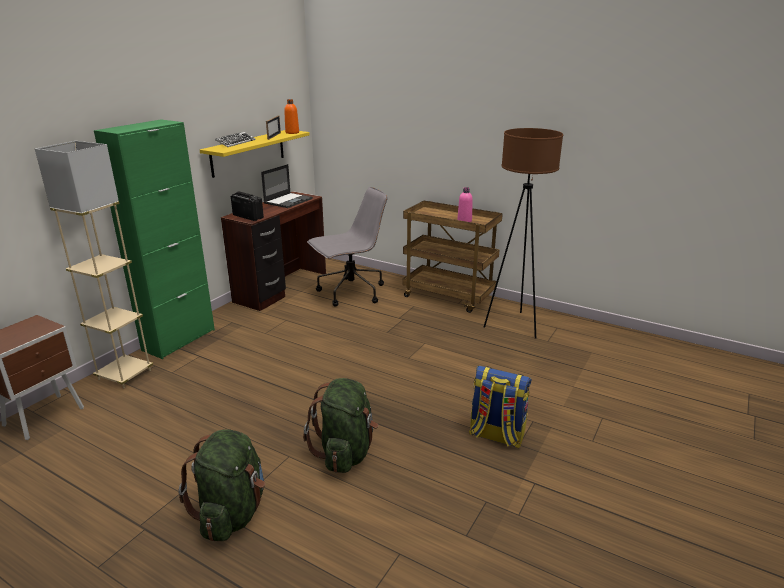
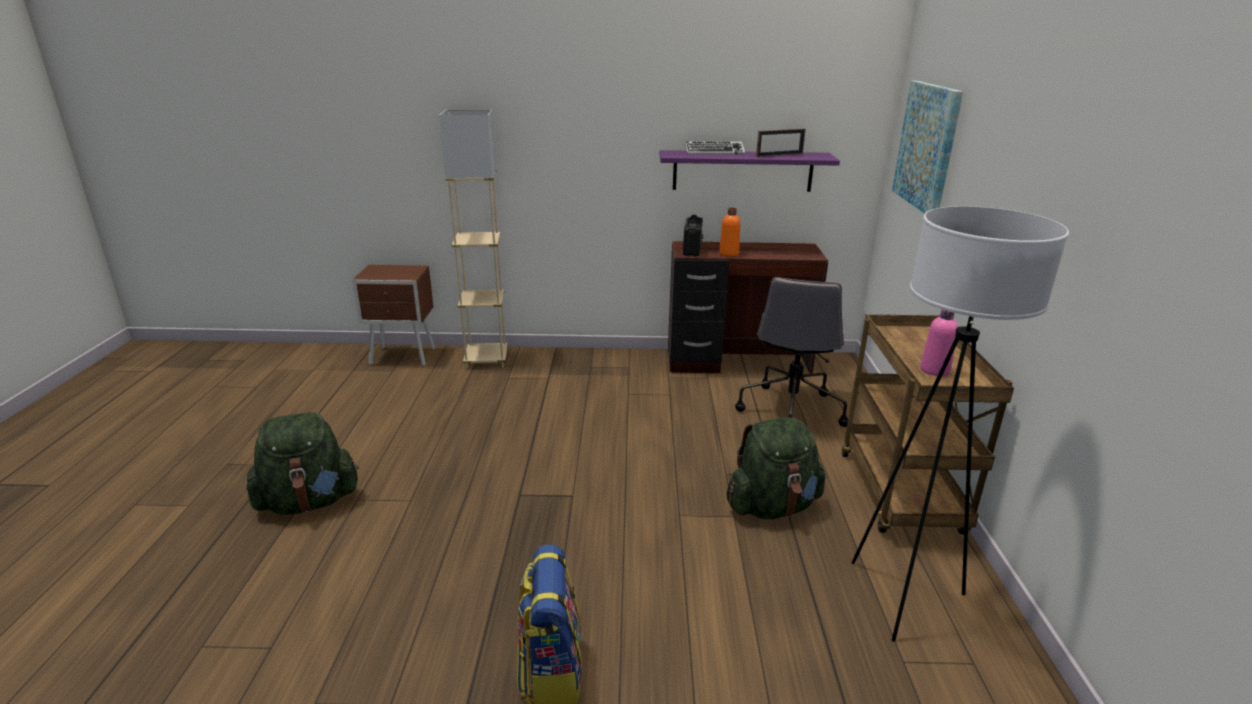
camera: 60 degrees right, 0 degrees up
green cabinet [94,119,215,359] -> none
yellow shelf [200,130,310,178] -> purple shelf [660,150,840,192]
laptop [261,164,313,208] -> none
orange bottle [284,99,299,134] -> orange bottle moved to [719,208,740,257]
green backpack [303,378,378,473] -> green backpack moved to [726,417,825,519]
grey office chair [307,187,388,307] -> grey office chair turned 75 degrees clockwise [735,277,848,427]
brown floor lamp [484,128,563,339] -> white floor lamp [851,206,1069,642]
none -> picture [892,81,963,213]

